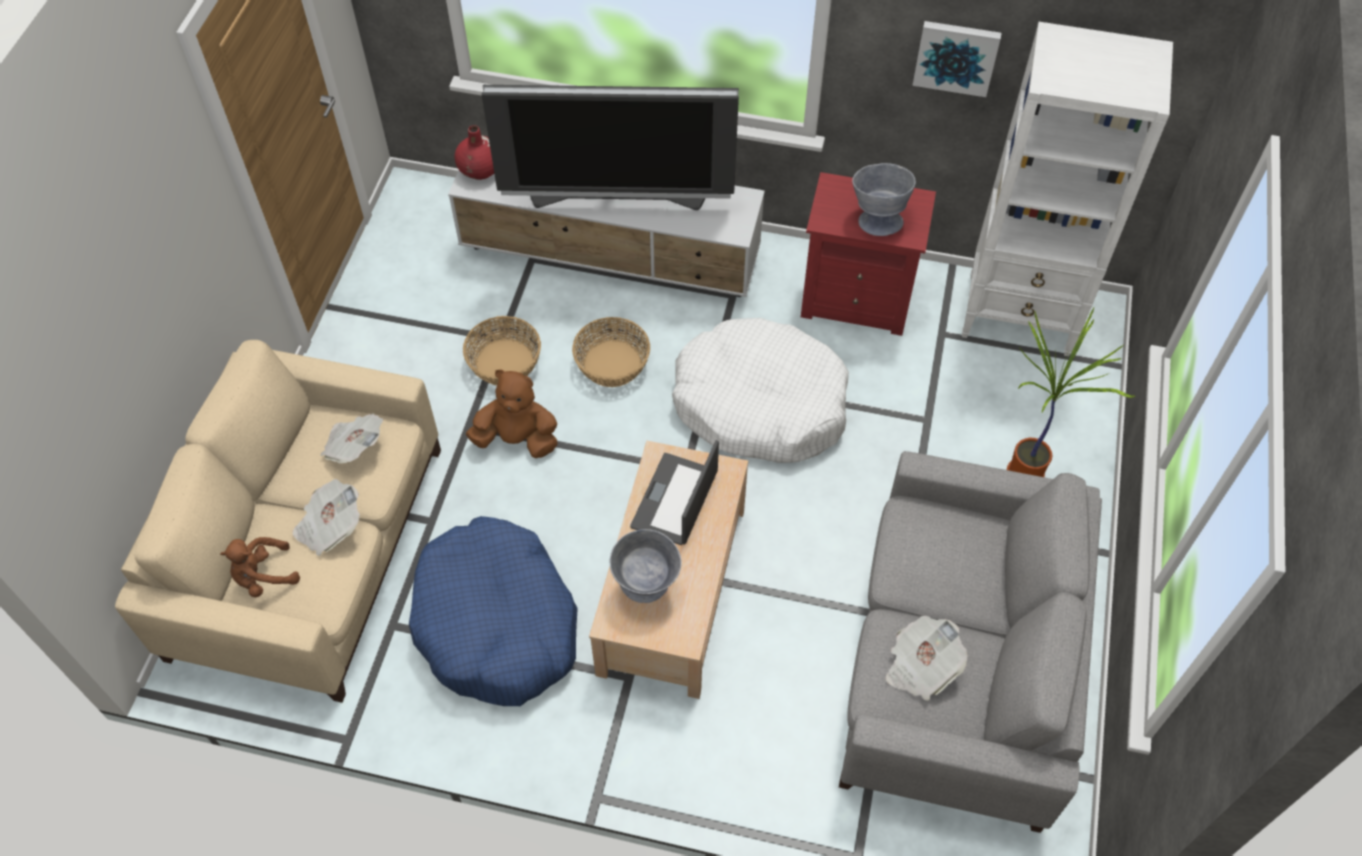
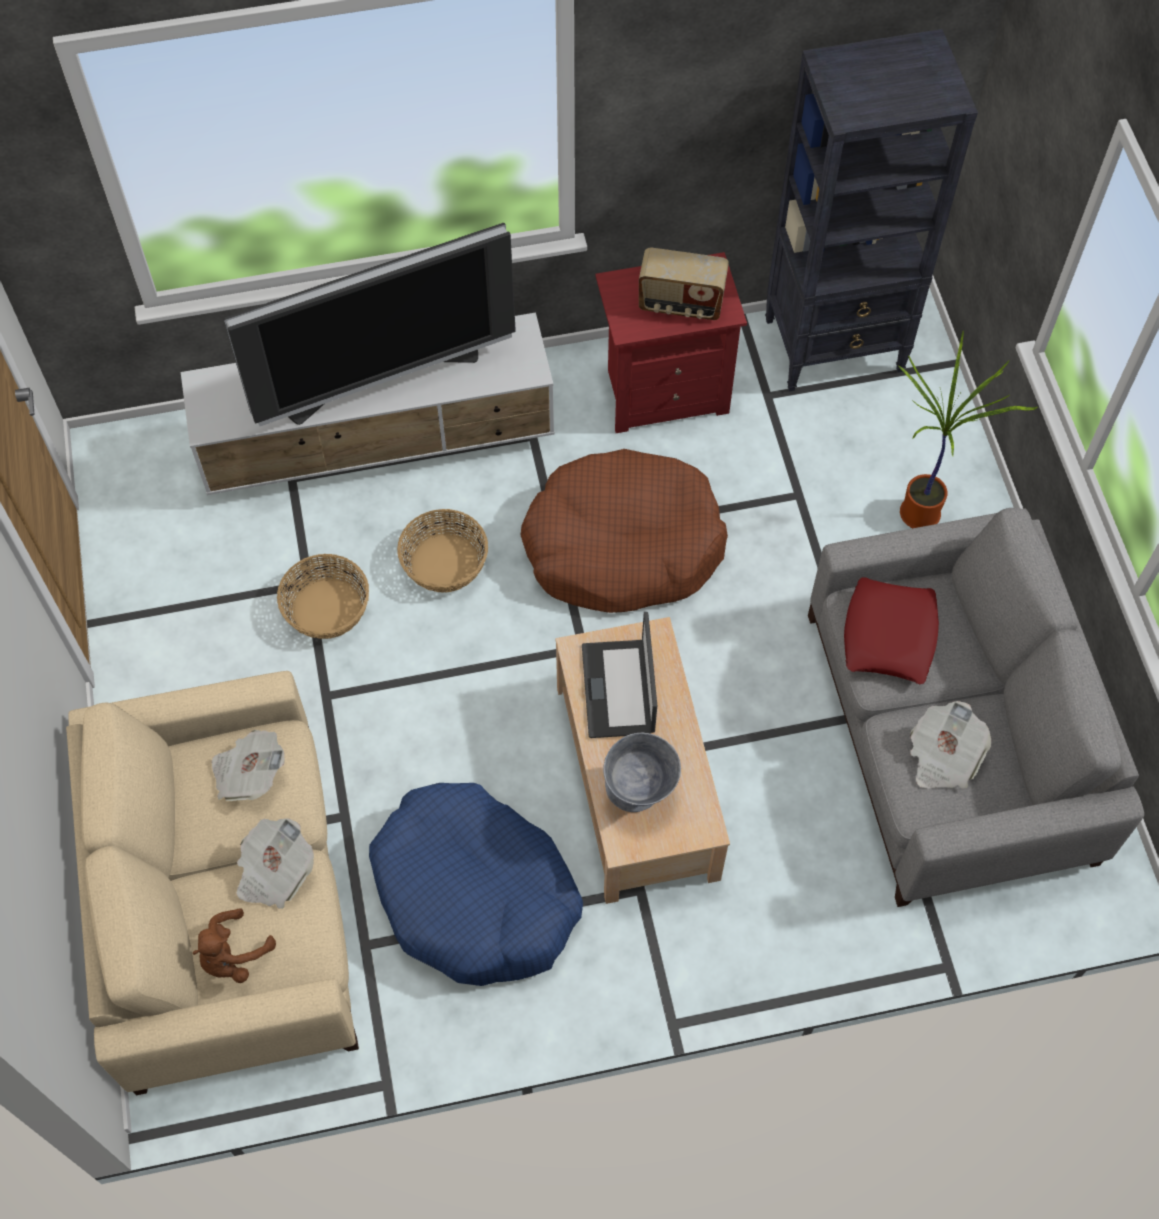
camera: 25 degrees left, 5 degrees up
red vase [454,125,494,180] -> none
brown plush toy [466,369,558,458] -> none
white dog bed [672,318,849,463] -> brown dog bed [521,449,728,613]
grey bowl [852,163,916,236] -> radio [639,247,729,320]
picture [912,21,1002,97] -> none
white bookcase [962,22,1173,356] -> black bookcase [765,29,978,392]
none -> red pillow [844,577,939,684]

